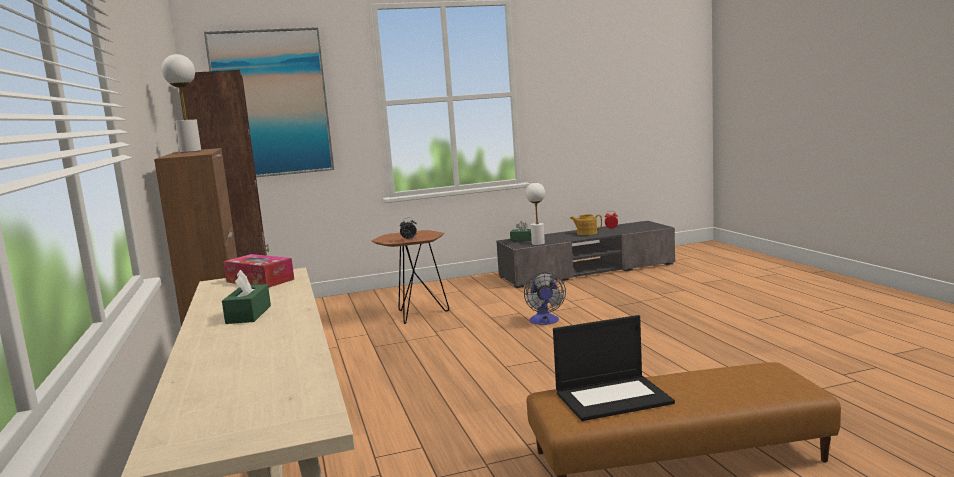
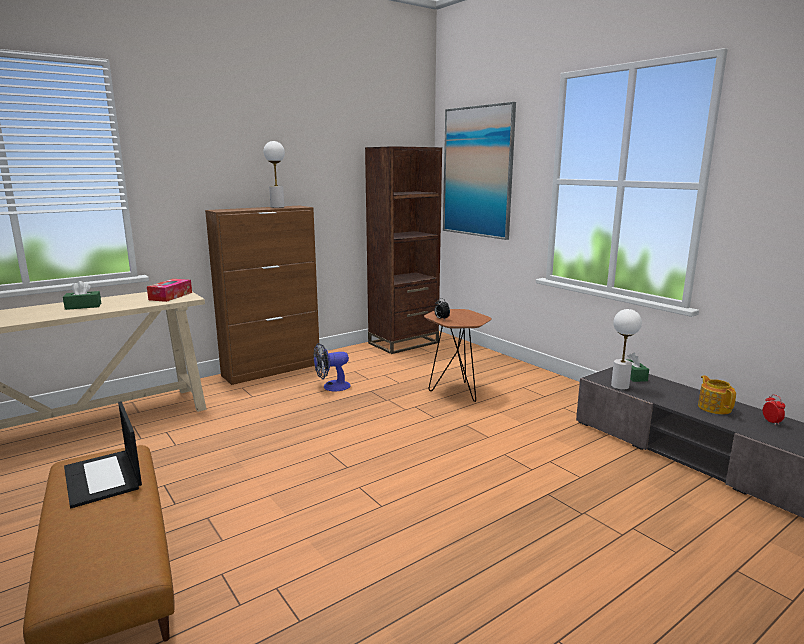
camera: 70 degrees right, 5 degrees up
fan [524,272,566,325] -> fan moved to [314,343,351,391]

